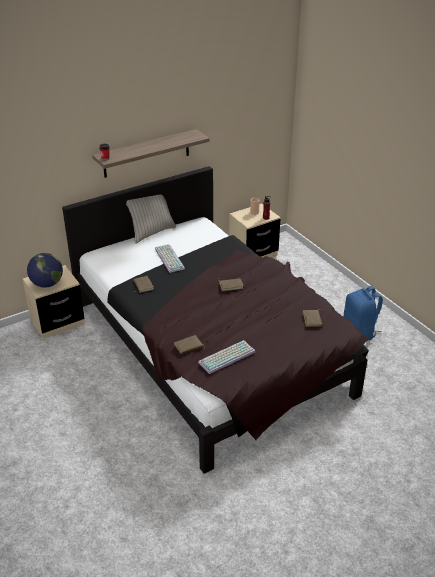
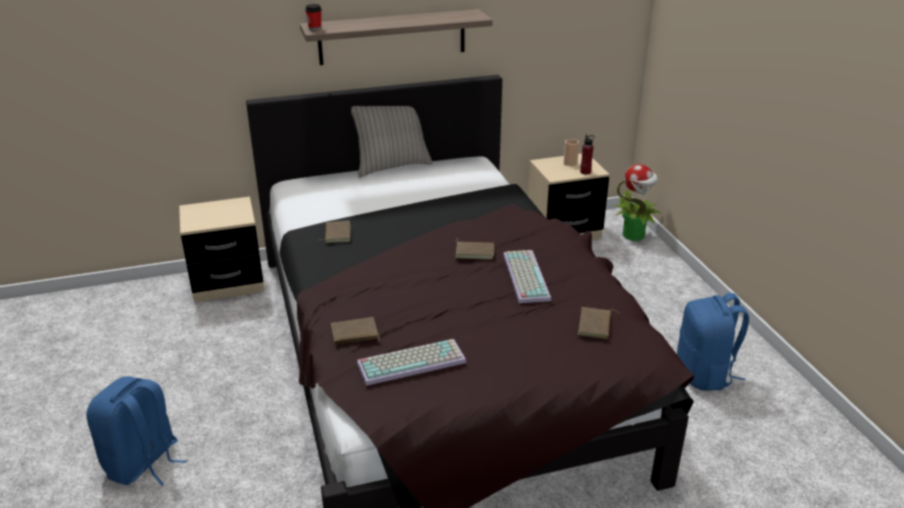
camera: 15 degrees right, 5 degrees down
globe [27,253,63,288] -> none
keyboard [155,244,185,273] -> keyboard moved to [503,250,551,303]
none -> blue backpack [86,376,187,486]
none -> potted plant [613,164,662,241]

